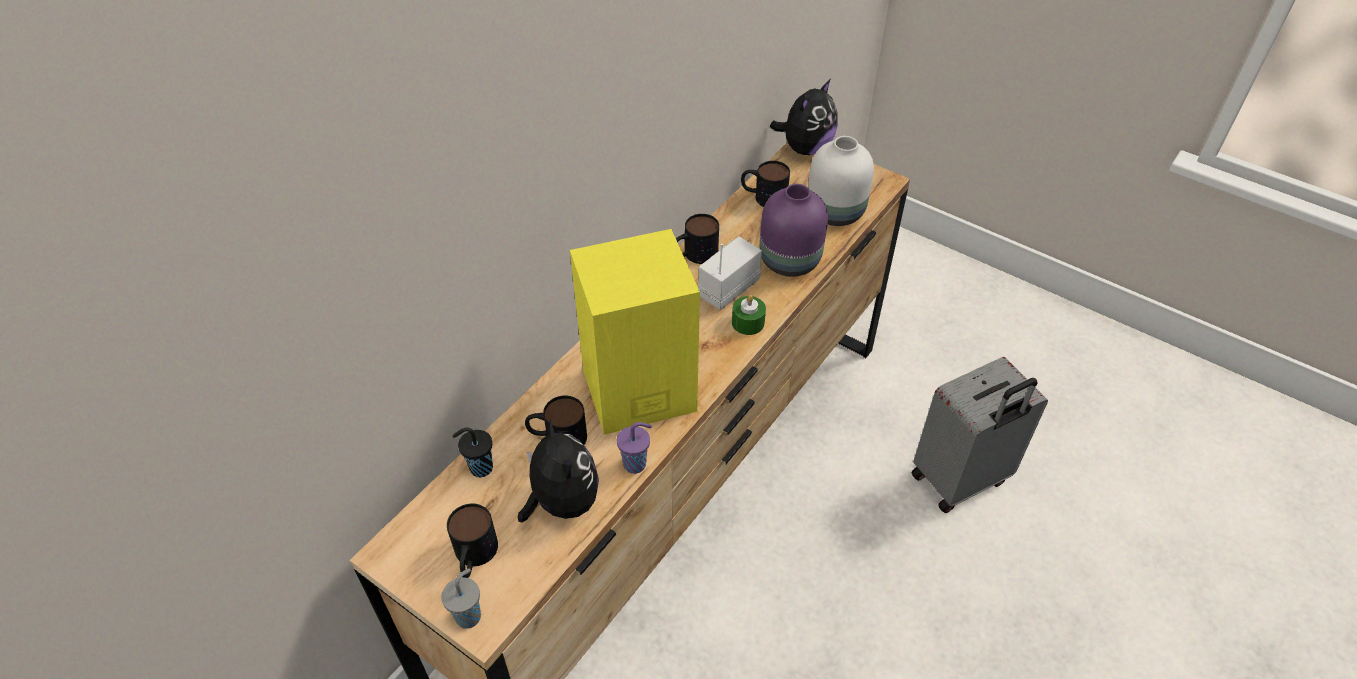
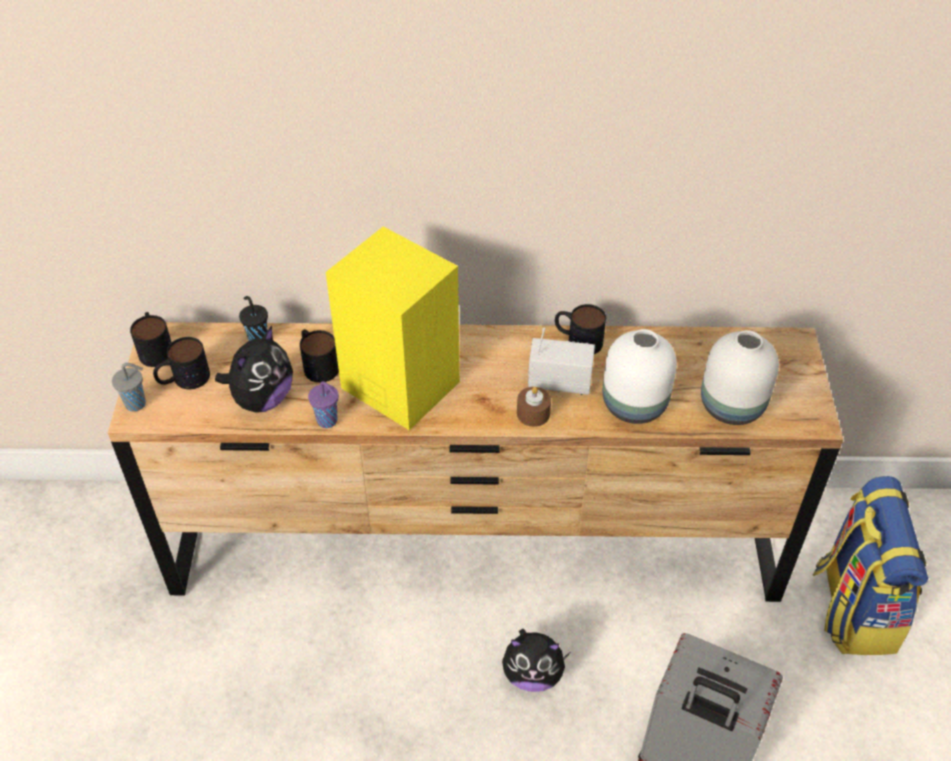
camera: 55 degrees right, 0 degrees up
green candle [732,295,766,335] -> brown candle [517,387,551,427]
mug [741,161,790,207] -> mug moved to [130,312,172,367]
purple vase [760,184,828,277] -> white vase [603,329,677,424]
plush toy [770,79,838,155] -> plush toy moved to [502,629,570,692]
none -> backpack [813,476,928,655]

